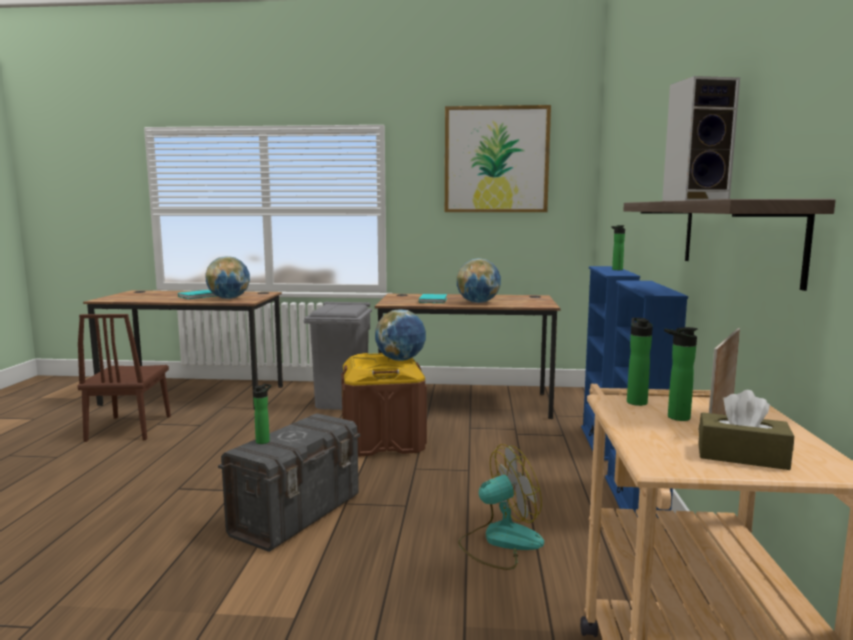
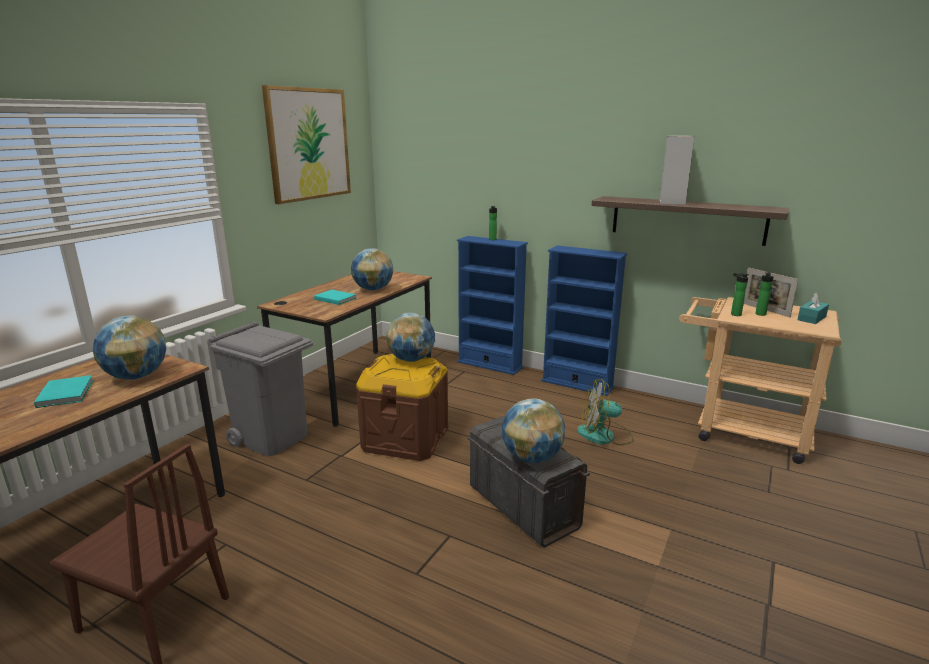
camera: 65 degrees left, 10 degrees up
bottle [253,384,271,444] -> globe [502,398,565,463]
fan [458,444,544,570] -> fan turned 90 degrees counterclockwise [577,379,634,445]
brown tissue box [698,390,794,470] -> turquoise tissue box [798,293,829,324]

